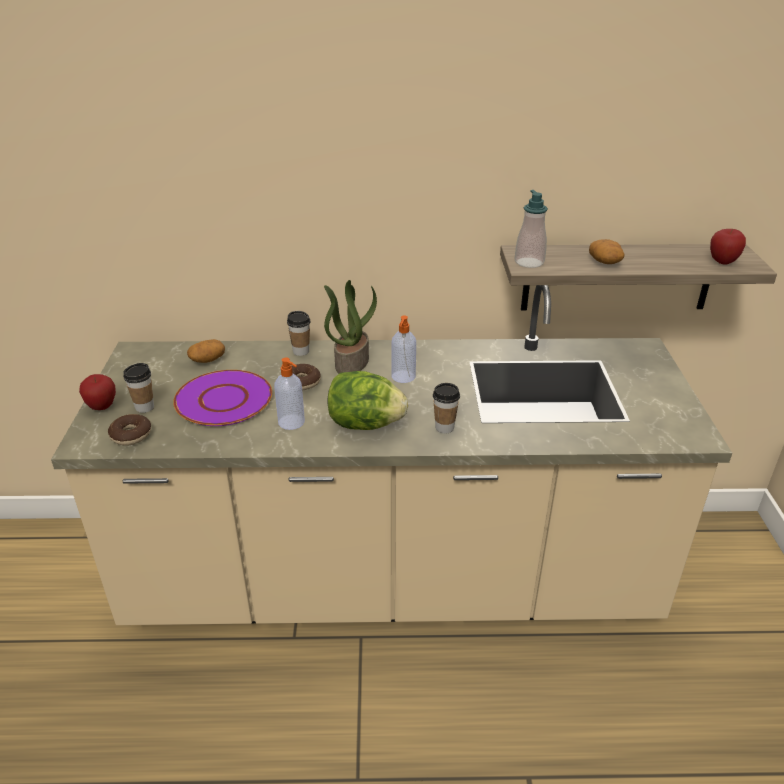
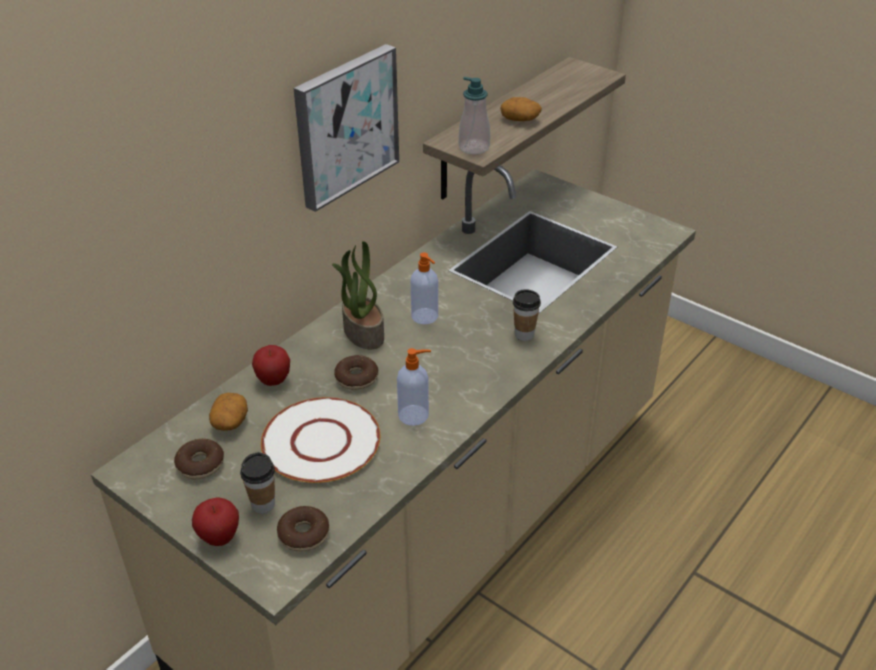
camera: 50 degrees left, 5 degrees up
purple plate [173,370,272,426] -> white plate [261,397,380,483]
cup [287,311,311,356] -> none
lettuce [328,371,408,430] -> none
apple [710,229,746,264] -> apple moved to [252,345,290,386]
none -> donut [174,439,224,480]
none -> picture [294,44,399,212]

